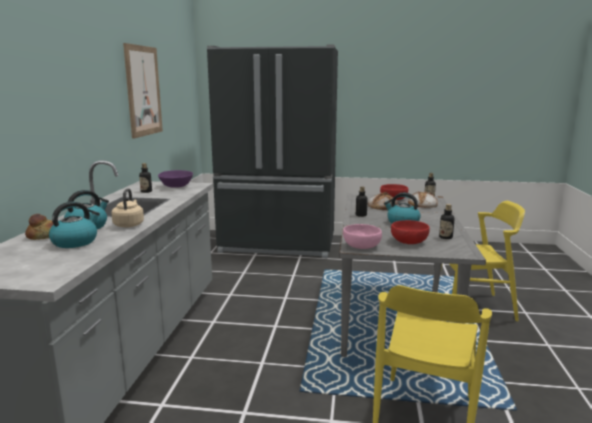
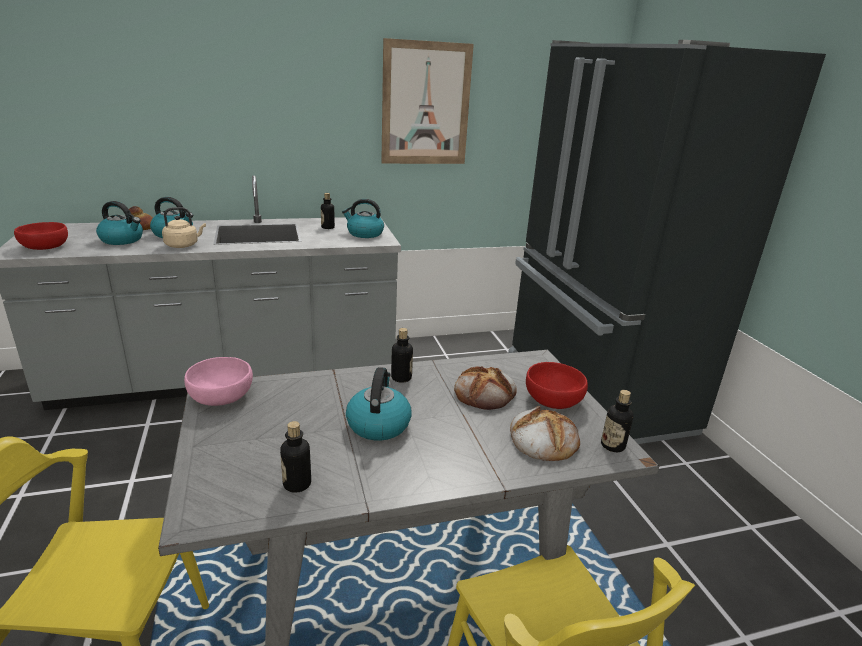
camera: 65 degrees right, 10 degrees up
purple bowl [158,170,193,188] -> kettle [342,199,384,238]
red bowl [391,220,430,244] -> red bowl moved to [14,222,68,250]

